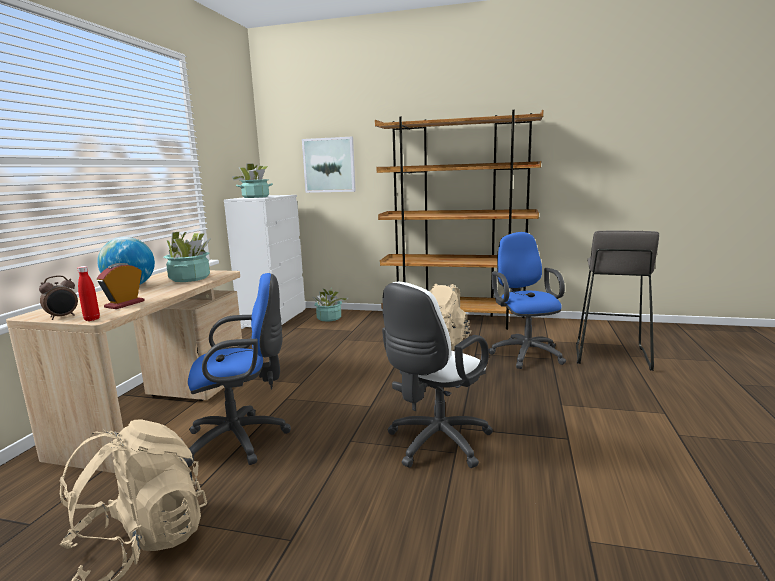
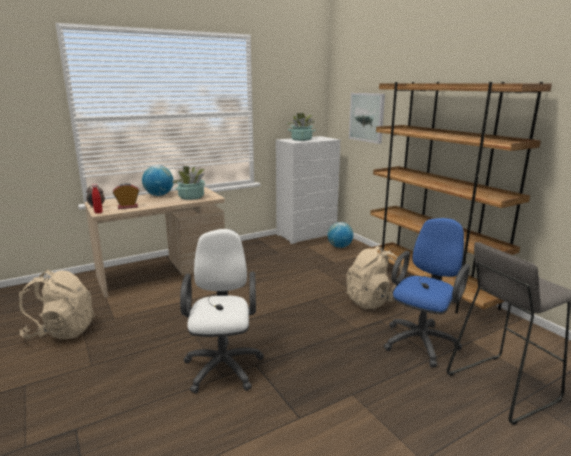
camera: 45 degrees right, 5 degrees up
blue office chair [183,273,291,467] -> none
potted plant [313,288,348,322] -> globe [328,222,353,248]
white office chair [382,282,493,468] -> white office chair turned 90 degrees clockwise [180,229,264,393]

